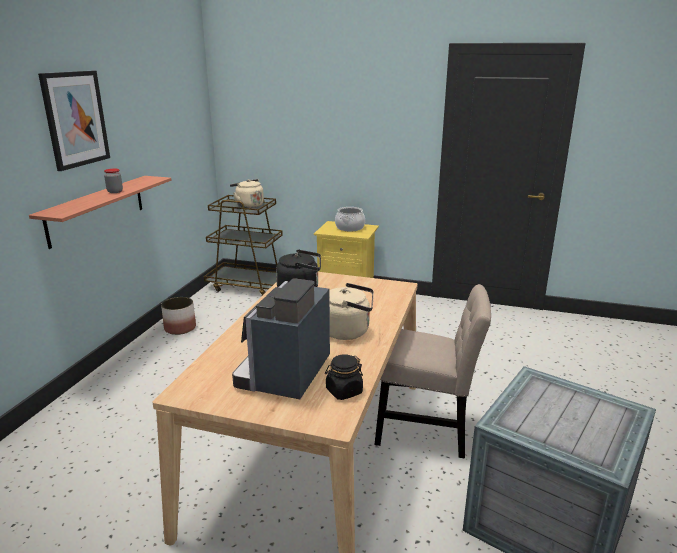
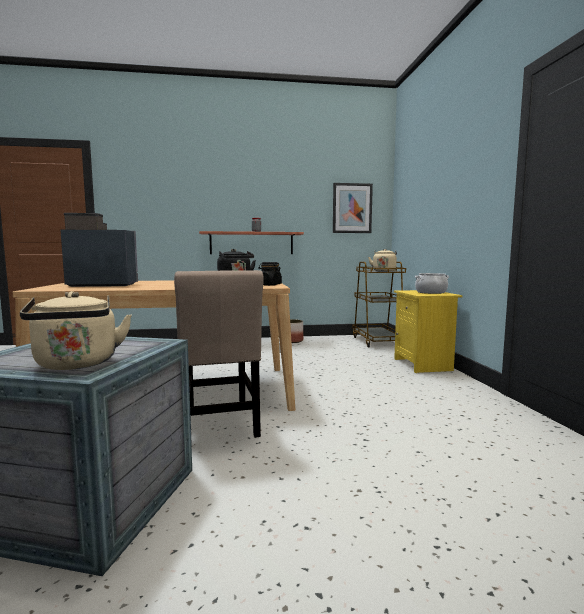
camera: 65 degrees right, 15 degrees down
picture [38,71,110,171] -> picture moved to [333,183,373,233]
black jar [325,354,363,400] -> black jar moved to [258,262,282,286]
beige kettle [330,283,374,340] -> beige kettle moved to [20,291,132,370]

